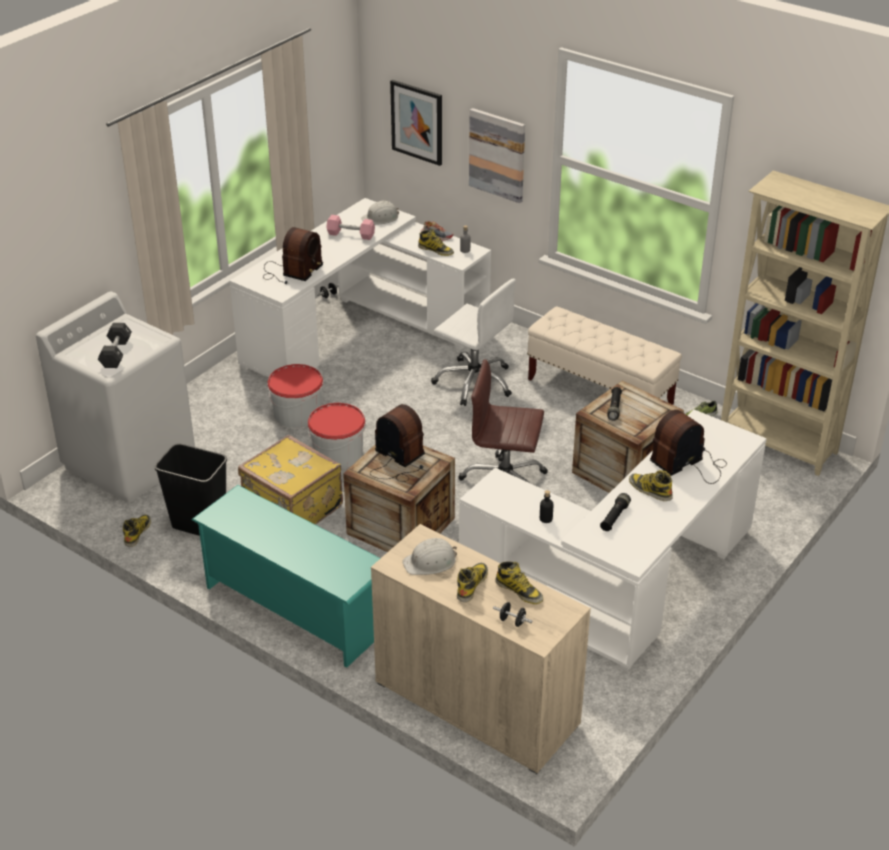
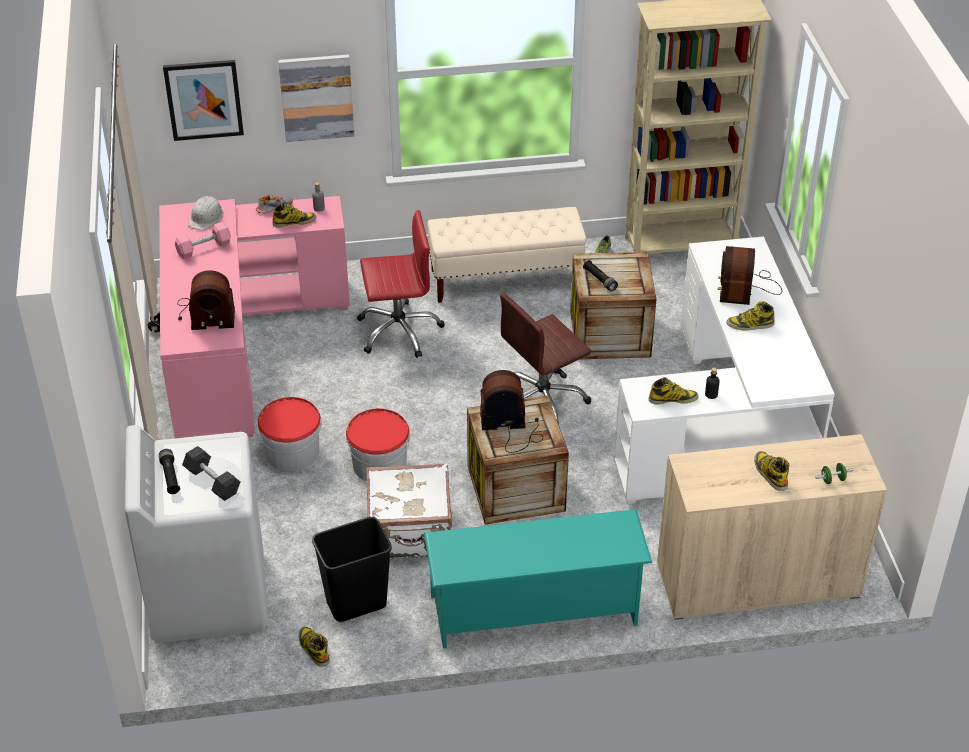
camera: 45 degrees left, 5 degrees up
white desk [230,198,491,378] -> pink desk [159,196,350,438]
yellow suitcase [238,434,343,525] -> white suitcase [366,463,452,559]
radio [263,227,323,284] -> radio turned 105 degrees clockwise [177,270,235,330]
white hard hat [402,538,457,575] -> none
white office chair [431,279,516,406] -> red office chair [357,210,445,358]
black dumbbell [493,602,533,627] -> green dumbbell [815,463,853,484]
boot [495,561,543,604] -> boot moved to [649,377,699,405]
black flashlight [600,493,631,531] -> black flashlight moved to [159,449,180,494]

